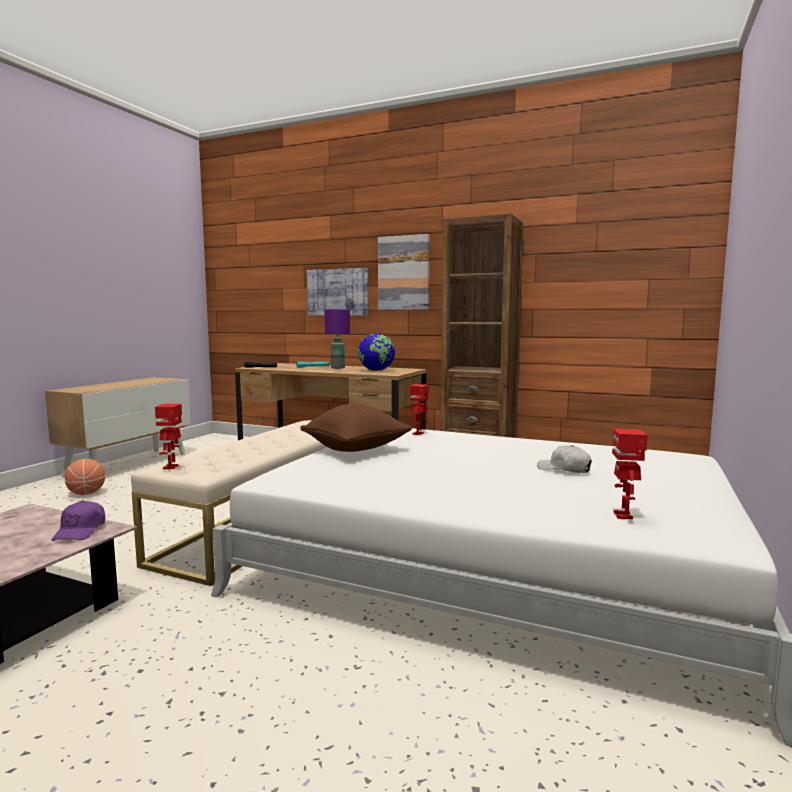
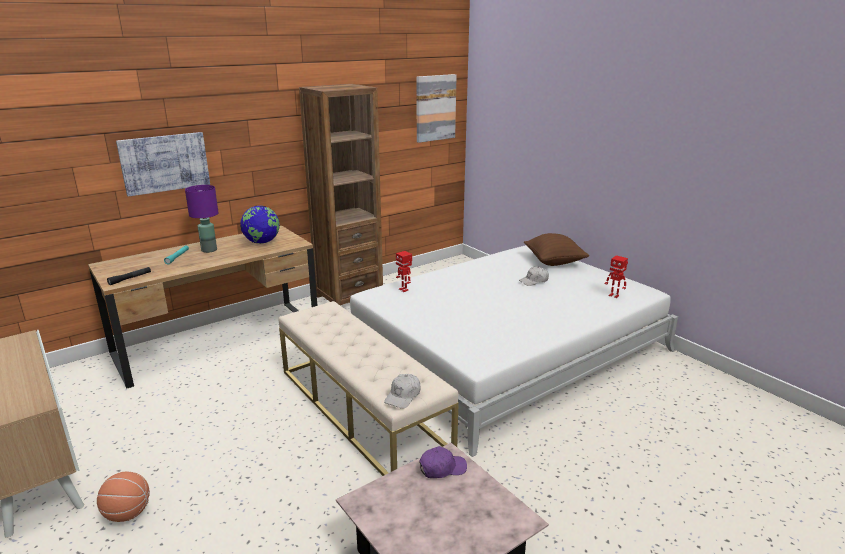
camera: 60 degrees left, 15 degrees up
purple cap [52,501,105,541] -> purple cap turned 45 degrees counterclockwise [419,446,467,478]
toy robot [155,404,182,469] -> white cap [384,374,421,409]
brown pillow [300,404,412,452] -> brown pillow moved to [524,233,589,266]
picture [378,234,430,310] -> picture moved to [416,74,457,143]

